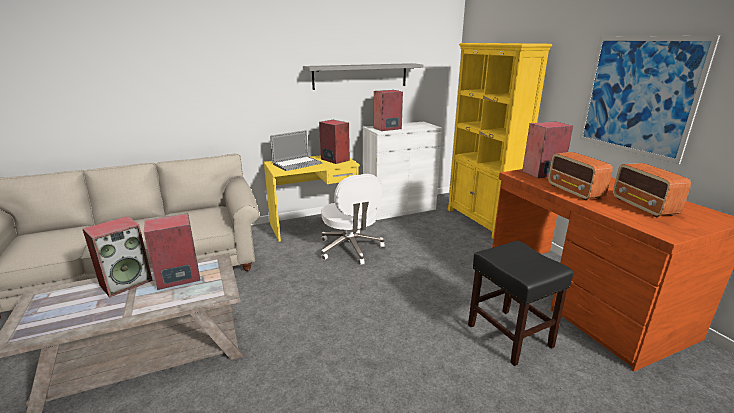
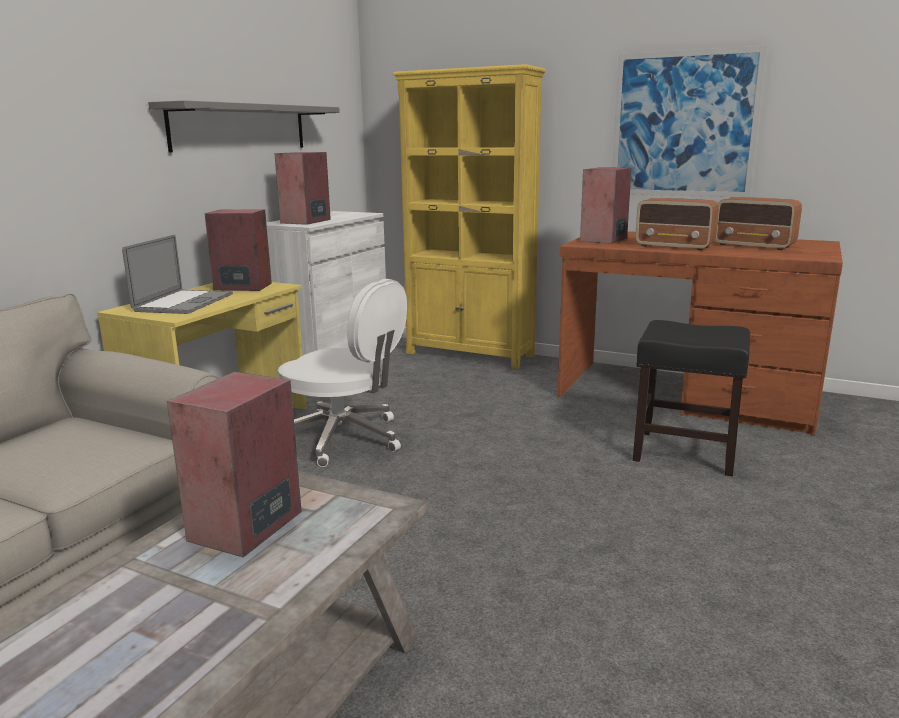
camera: 40 degrees left, 5 degrees down
speaker [83,216,153,298] -> none

